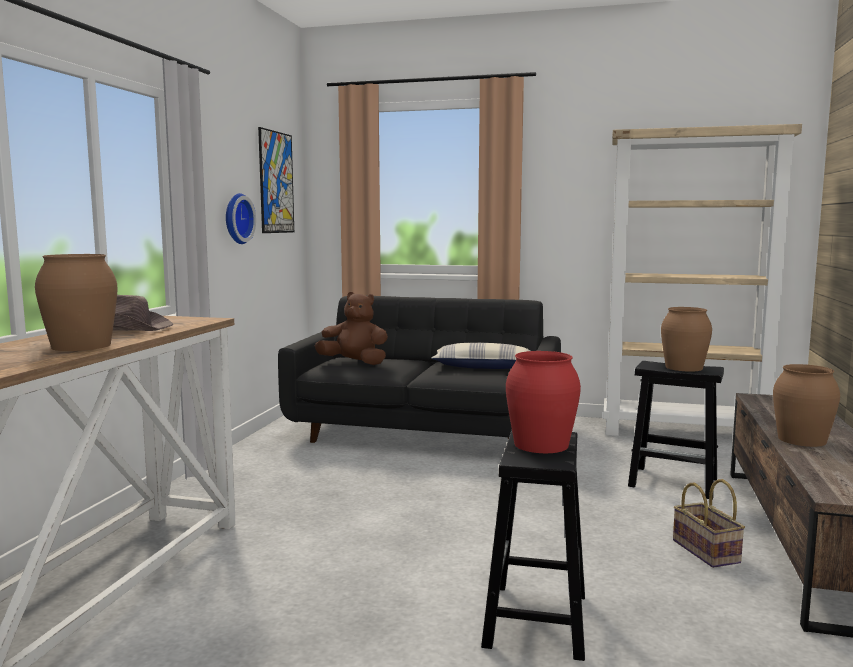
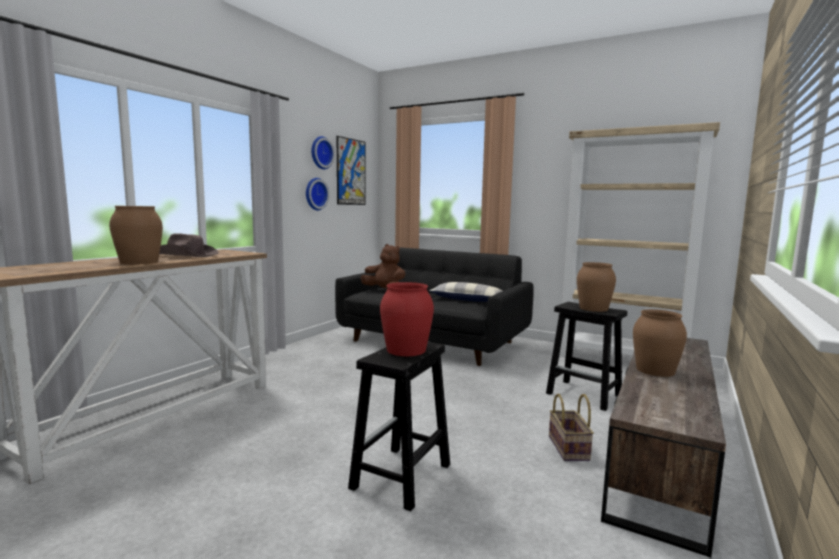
camera: 15 degrees right, 0 degrees up
none -> wall clock [311,136,335,169]

